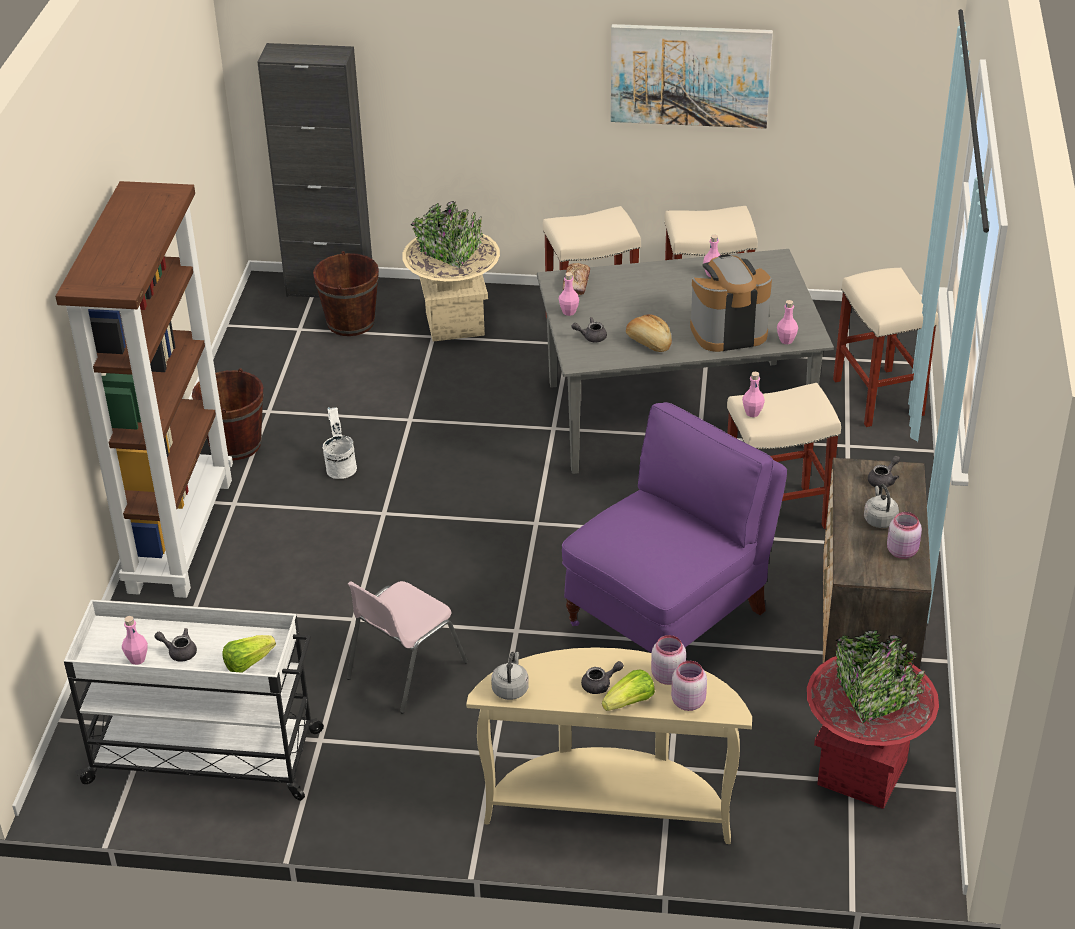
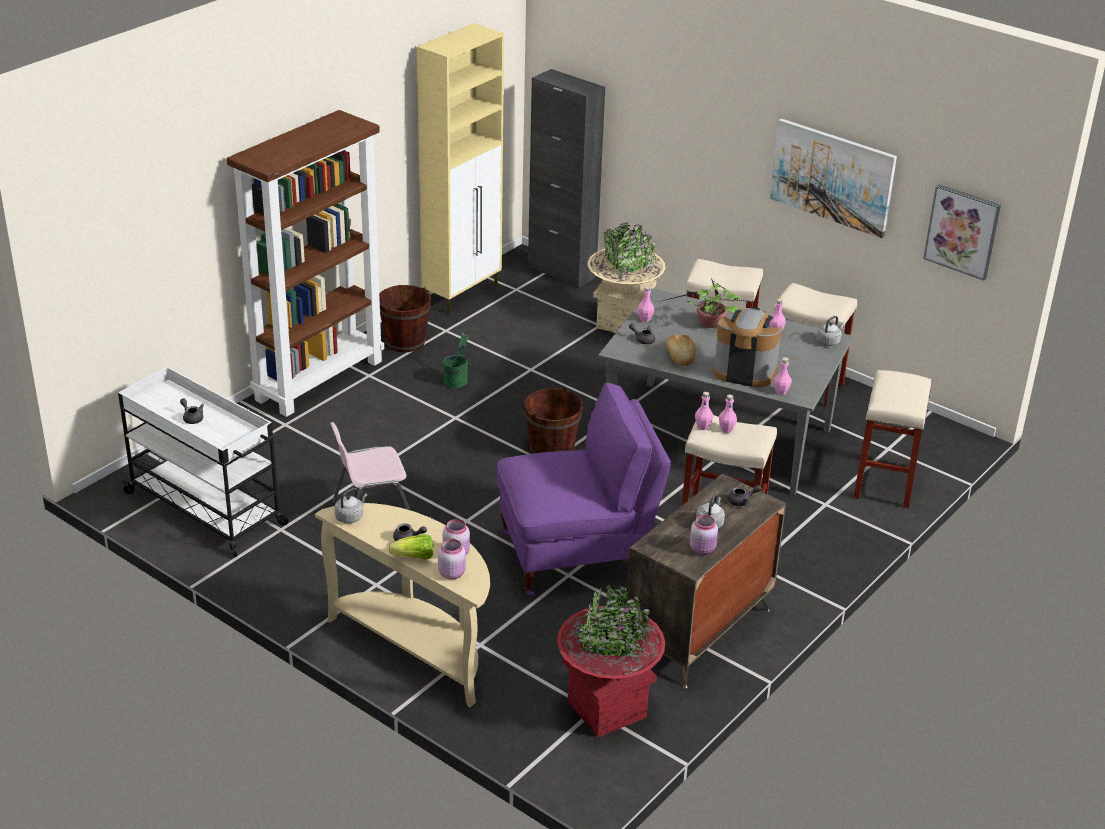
camera: 30 degrees right, 5 degrees down
pink bottle [122,616,148,665] -> pink bottle moved to [719,395,737,433]
lettuce [222,635,276,673] -> none
brown bucket [313,251,379,336] -> brown bucket moved to [524,387,583,454]
white bucket [322,407,357,479] -> green bucket [443,333,469,388]
bread [563,263,590,295] -> none
none -> beige cabinet [417,23,504,314]
none -> potted plant [655,278,740,328]
none -> grey kettle [817,316,844,346]
none -> picture [923,184,1001,281]

